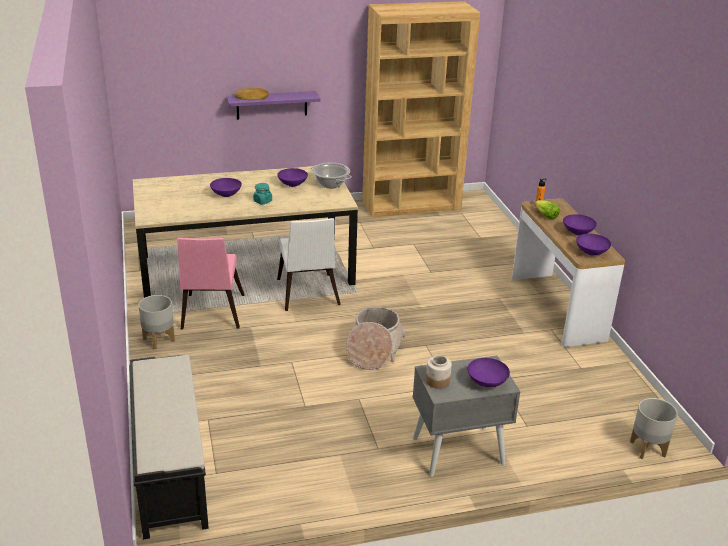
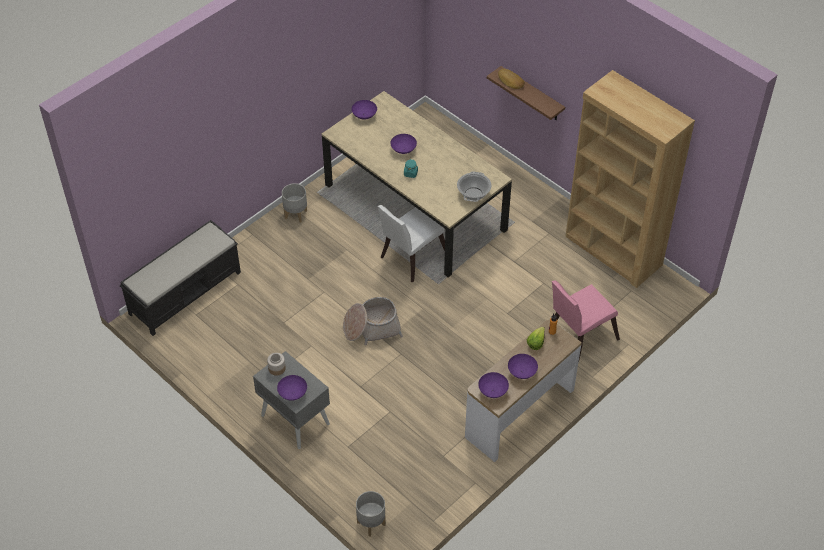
camera: 60 degrees right, 20 degrees up
pink chair [177,238,245,329] -> pink chair moved to [552,280,620,359]
purple shelf [227,91,321,119] -> brown shelf [487,66,565,120]
purple bowl [277,168,308,187] -> purple bowl moved to [352,100,377,119]

